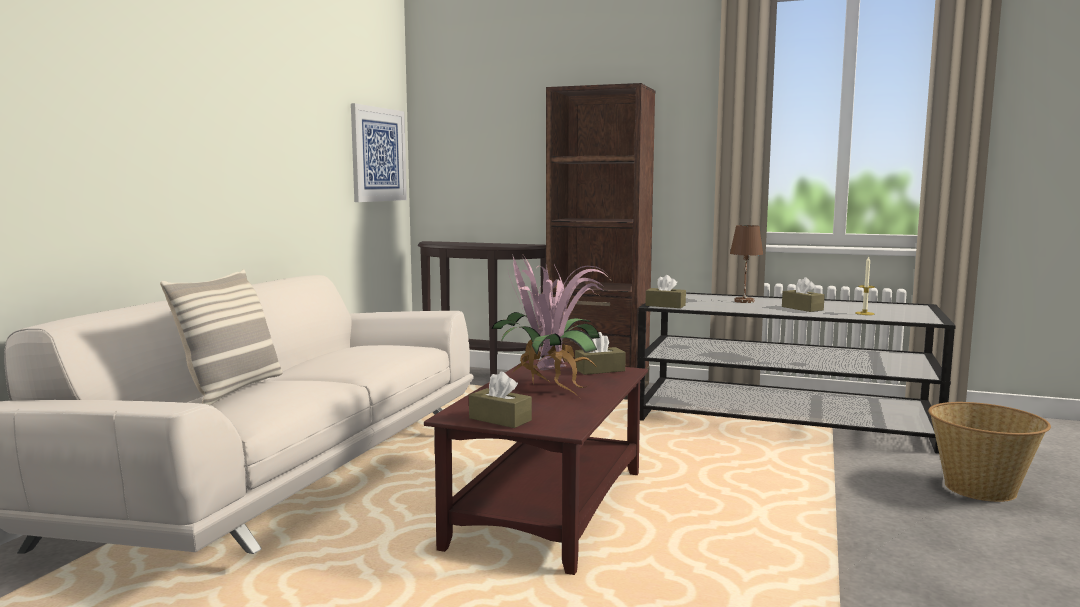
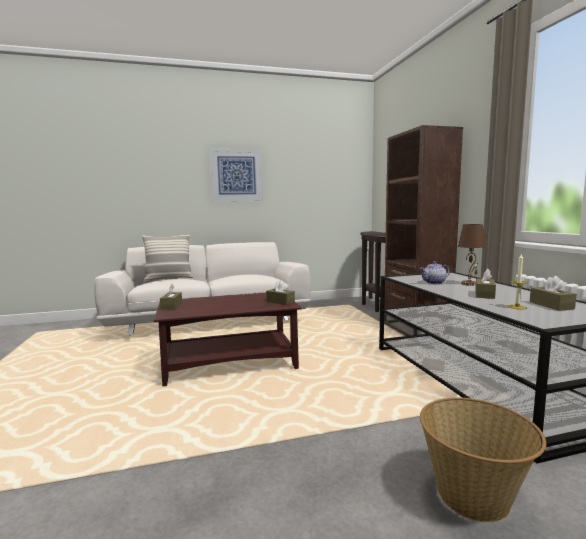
camera: 55 degrees right, 0 degrees up
picture [351,103,407,202] -> picture moved to [210,148,263,201]
potted plant [491,254,610,397] -> none
brown tissue box [645,275,686,308] -> brown tissue box moved to [530,276,576,311]
none -> teapot [419,261,450,284]

